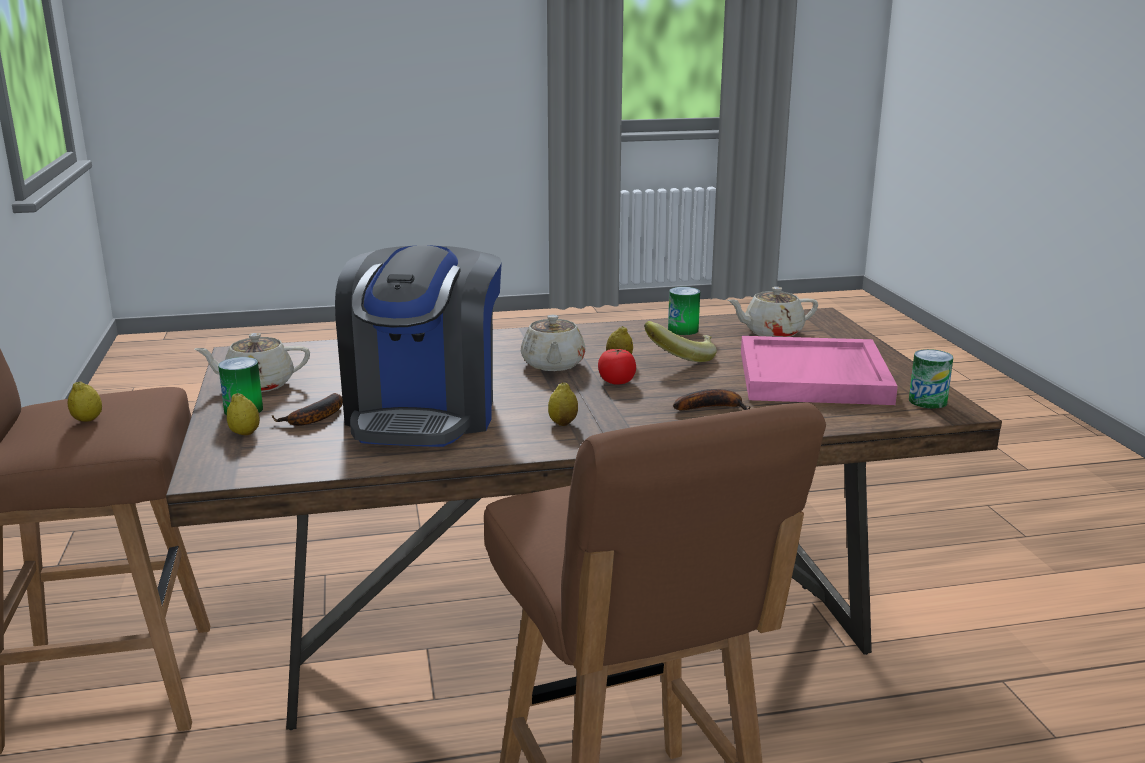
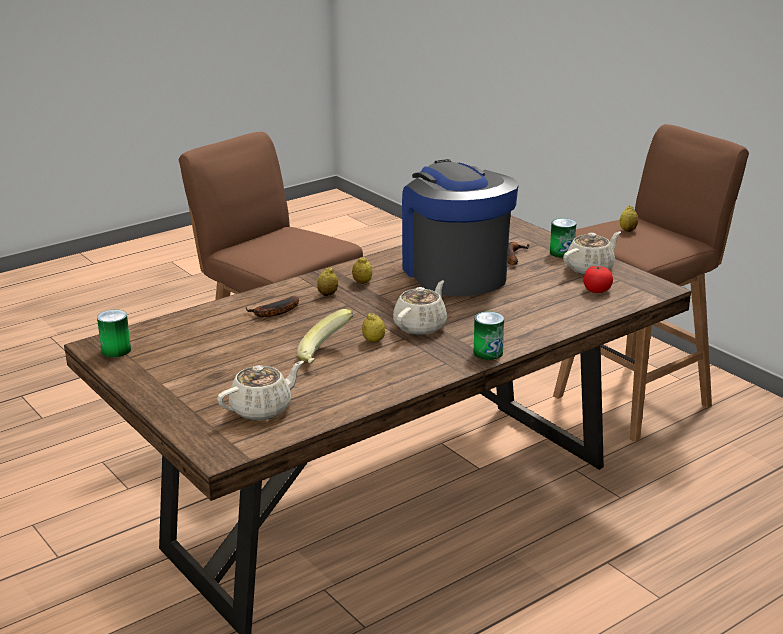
camera: 155 degrees right, 5 degrees up
lemon [227,393,260,435] -> lemon moved to [317,267,338,296]
beige teapot [521,315,586,371] -> beige teapot turned 60 degrees clockwise [393,280,447,335]
tomato [598,349,636,385] -> tomato moved to [583,266,613,293]
can [668,287,700,335] -> can moved to [474,312,504,360]
pink tray [741,336,898,405] -> none

